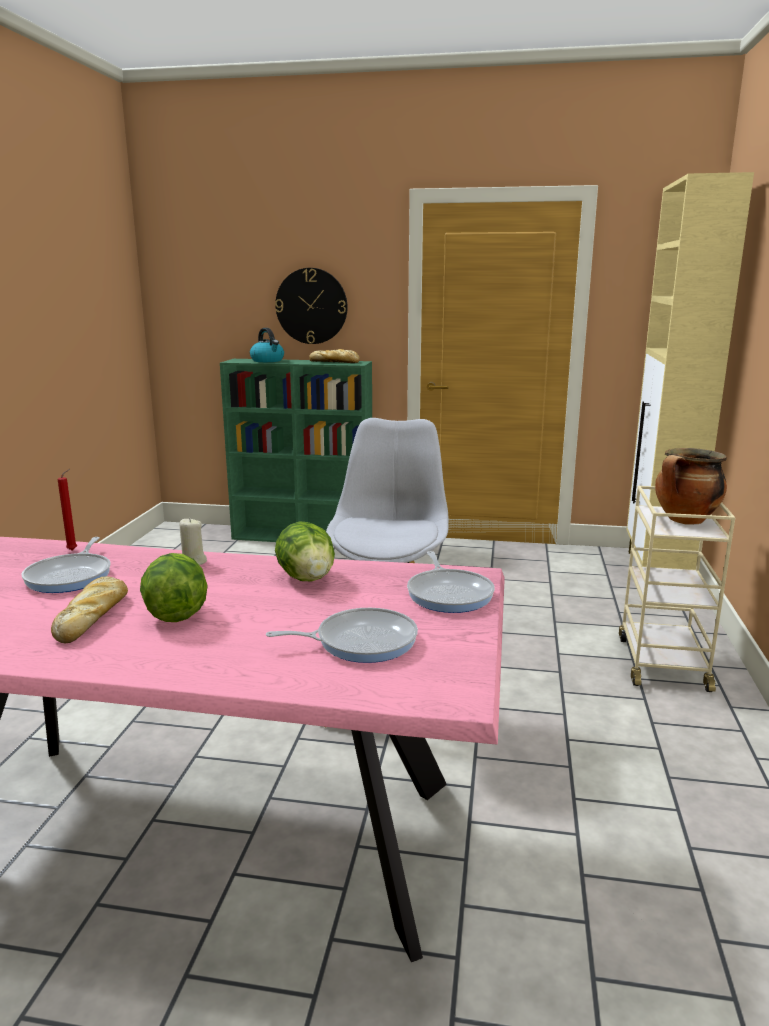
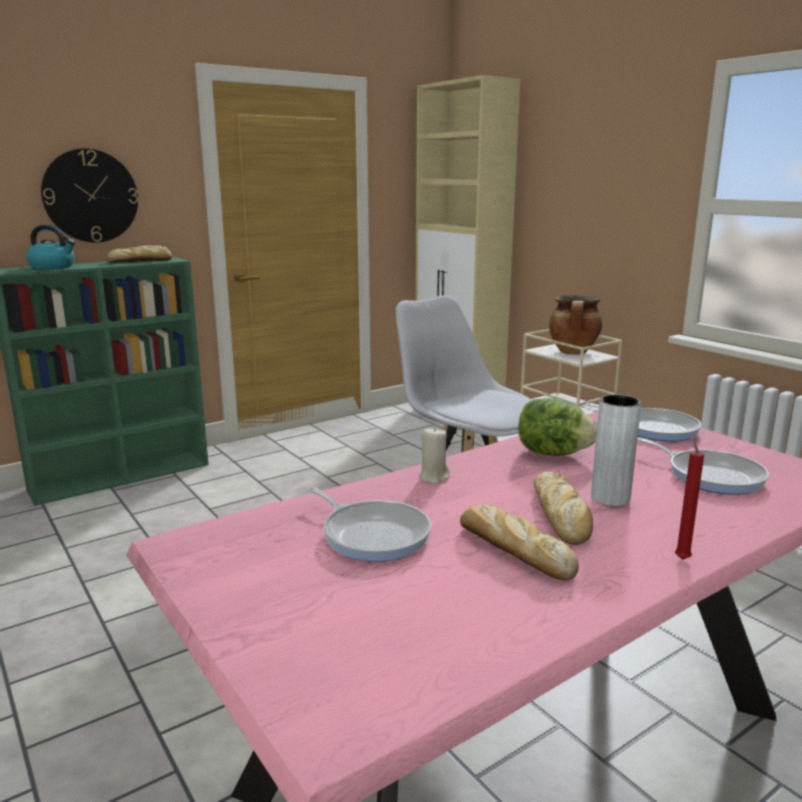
camera: 45 degrees left, 0 degrees up
red candle [58,469,77,551] -> red candle moved to [675,436,704,560]
lettuce [140,553,208,622] -> bread [534,472,593,545]
frying pan [266,608,418,663] -> frying pan turned 105 degrees clockwise [637,438,769,494]
none -> grey vase [591,394,641,506]

